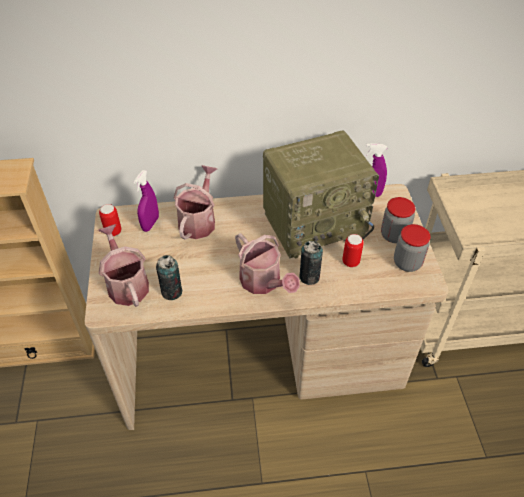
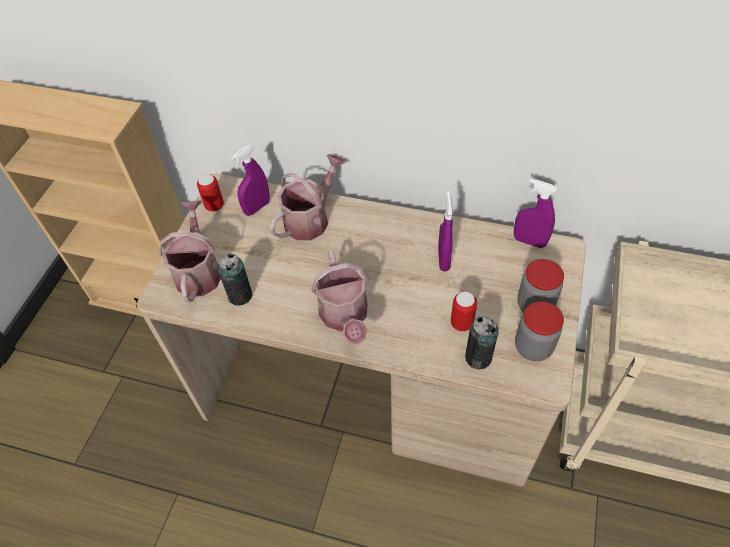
camera: 25 degrees right, 5 degrees up
radio [263,131,379,258] -> purple spray bottle [438,191,453,272]
can [300,241,323,285] -> can moved to [465,316,499,370]

